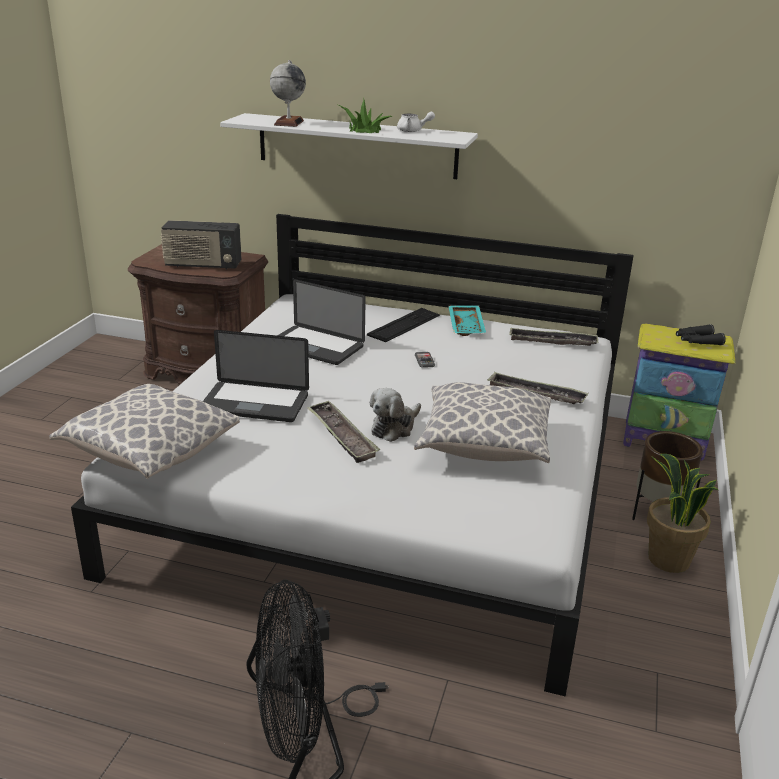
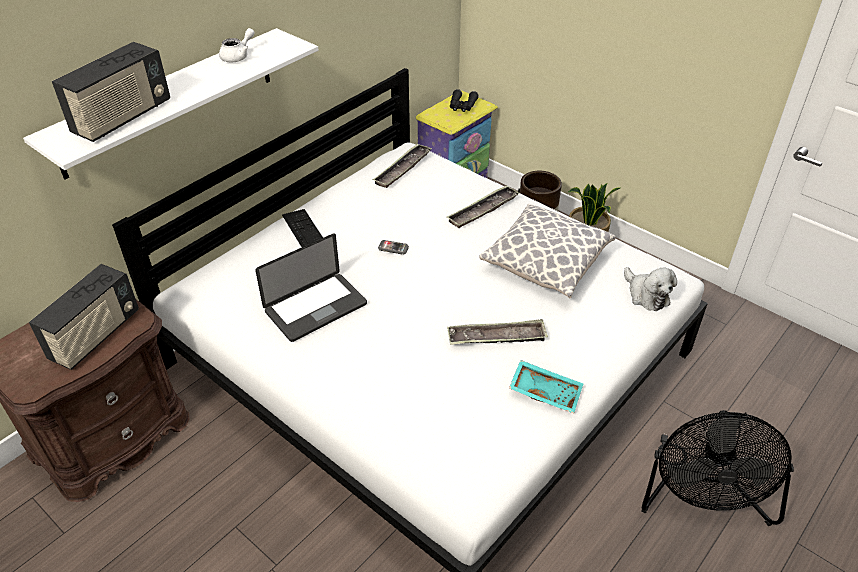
camera: 65 degrees left, 15 degrees up
pillow [49,384,240,479] -> none
laptop [203,330,309,422] -> none
globe [270,60,306,127] -> radio [52,42,170,142]
potted plant [338,99,392,133] -> none
plush toy [370,388,421,442] -> plush toy moved to [624,267,677,311]
turquoise tray [449,305,486,336] -> turquoise tray moved to [509,360,583,414]

